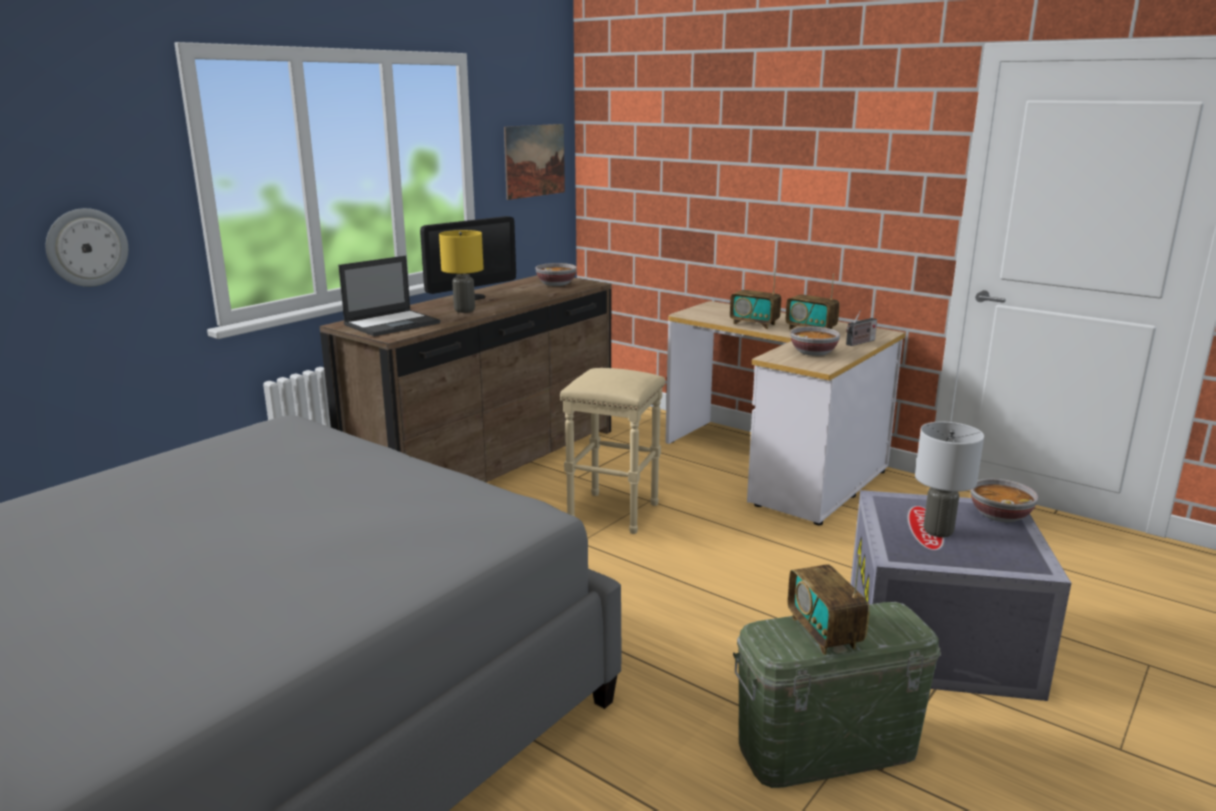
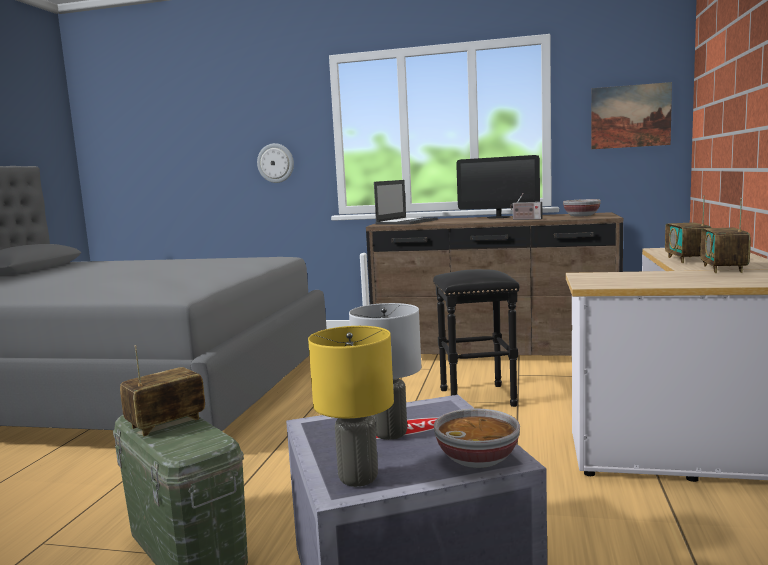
camera: 65 degrees right, 10 degrees down
laptop [338,256,440,336] -> laptop turned 75 degrees counterclockwise [374,180,438,225]
yellow table lamp [439,230,484,313] -> yellow table lamp moved to [308,326,394,487]
beige stool [560,368,665,534] -> black stool [433,269,520,407]
bowl [790,327,840,356] -> none
radio [846,310,877,346] -> radio moved to [510,193,542,220]

